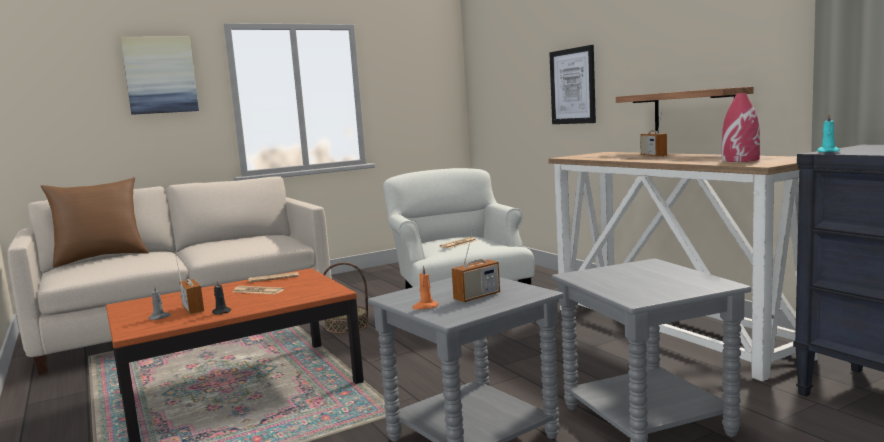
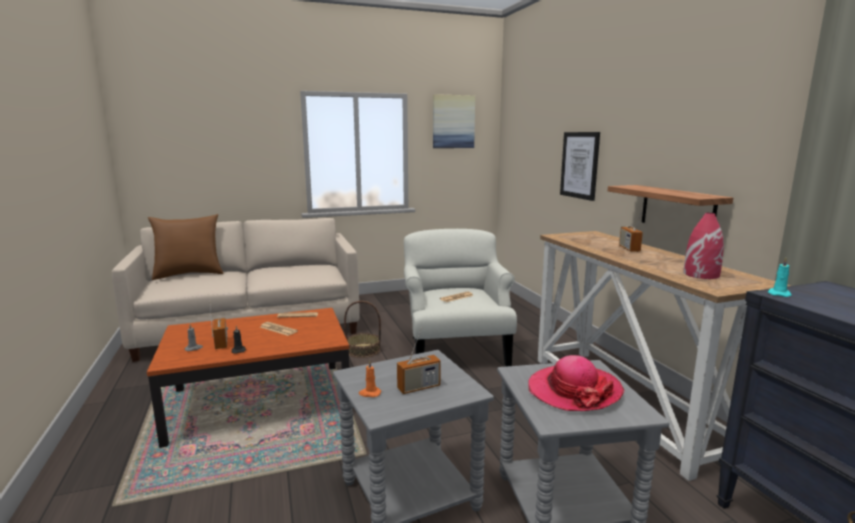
camera: 10 degrees right, 5 degrees up
picture [121,37,199,115] -> picture moved to [433,94,475,148]
none -> hat [528,355,625,411]

